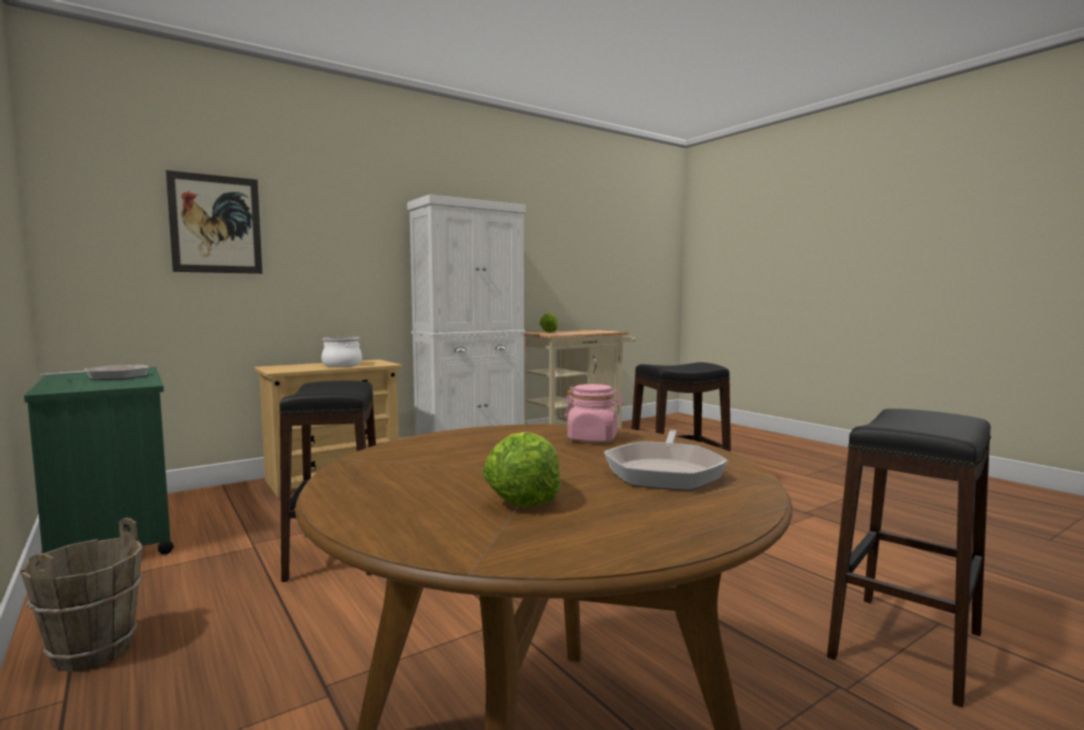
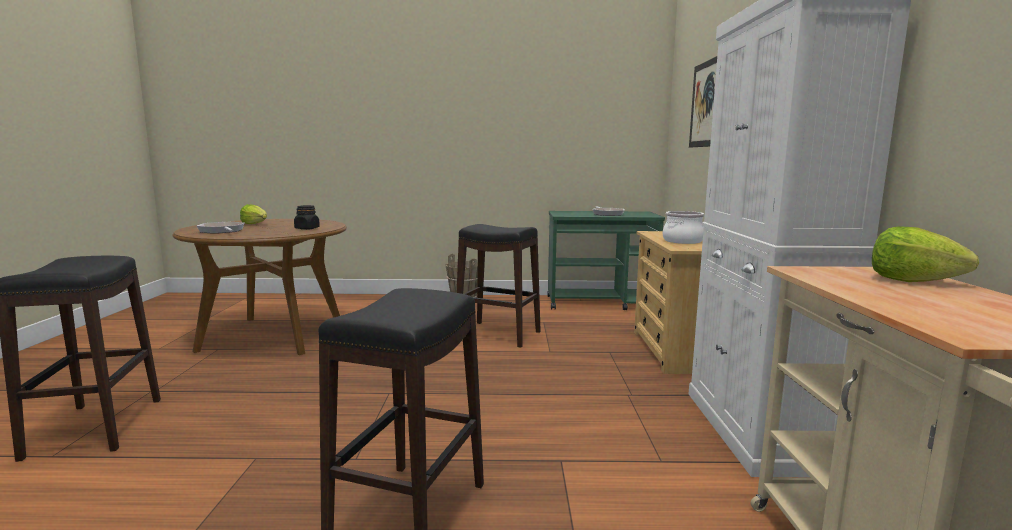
camera: 125 degrees right, 5 degrees up
pink jar [563,384,624,443] -> none
none -> black jar [294,205,320,230]

